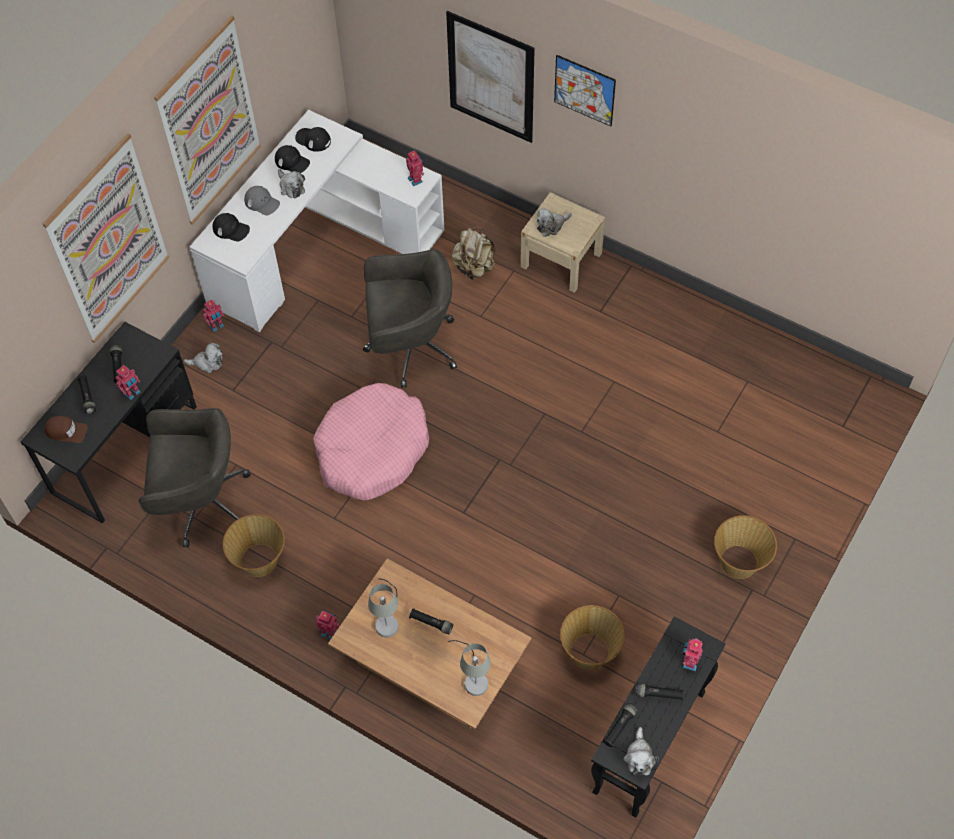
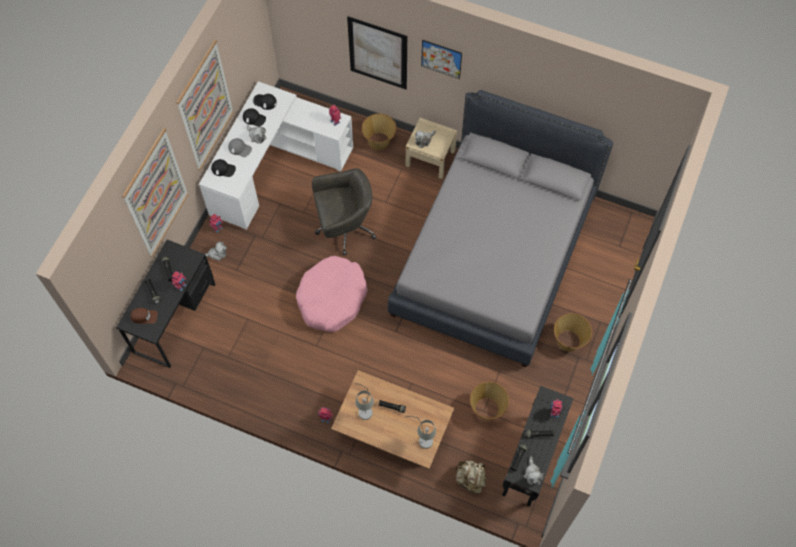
camera: 10 degrees left, 5 degrees up
grey office chair [139,408,251,547] -> none
basket [223,514,285,577] -> basket moved to [362,114,396,150]
beige backpack [451,226,495,280] -> beige backpack moved to [455,461,487,493]
none -> grey bed [388,90,614,367]

